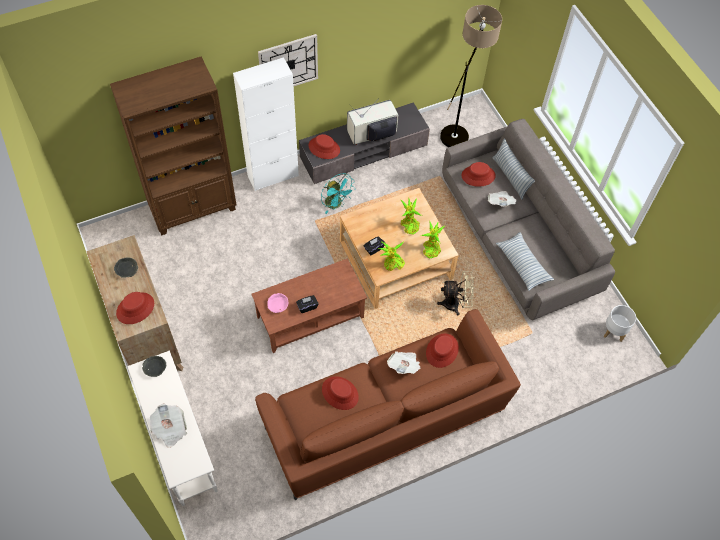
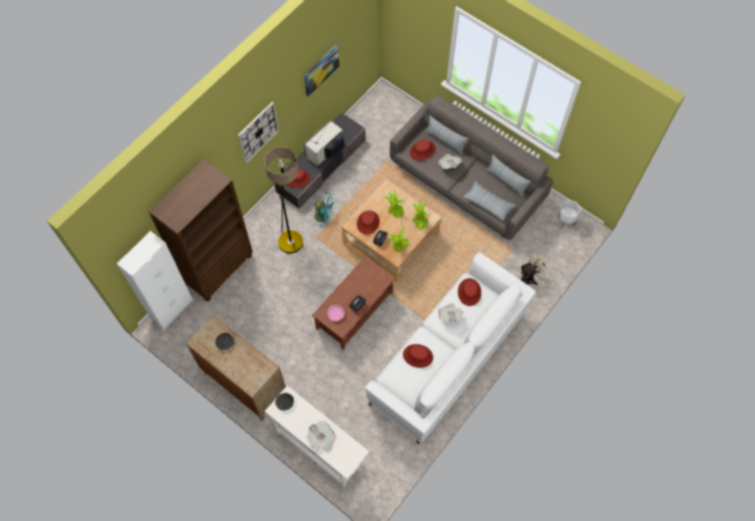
camera: 25 degrees left, 5 degrees up
red hat [116,292,154,324] -> red hat moved to [357,210,380,235]
white cabinet [233,57,299,191] -> white cabinet moved to [117,231,193,330]
brown sofa [255,309,521,500] -> white sofa [366,252,536,444]
beige fan [437,271,475,315] -> beige fan moved to [520,251,550,285]
floor lamp [440,5,502,147] -> floor lamp moved to [264,147,303,254]
none -> picture [304,45,339,97]
none -> pillow [485,154,531,197]

